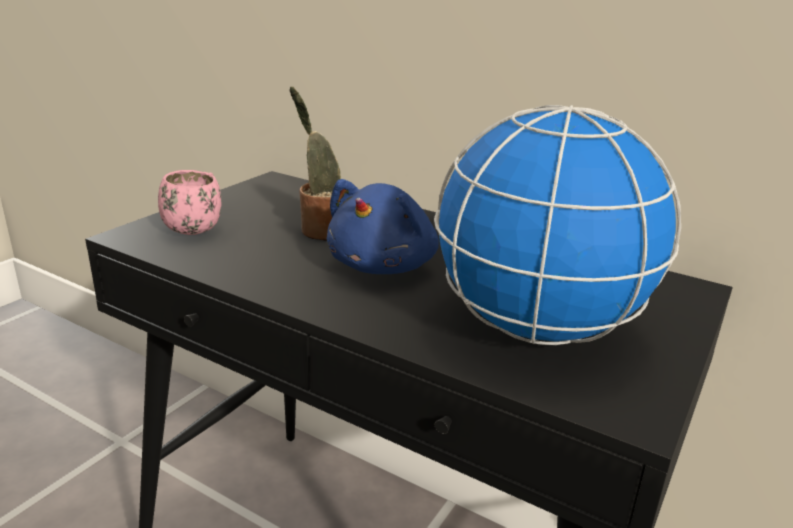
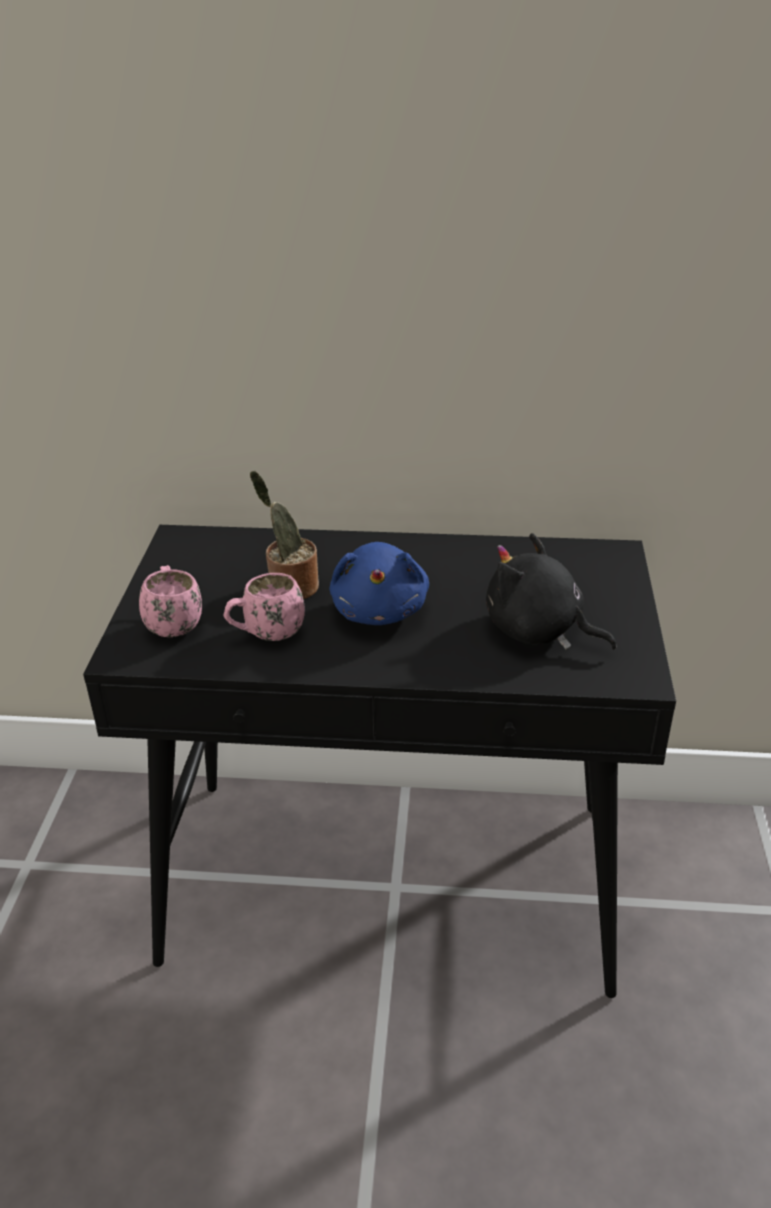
camera: 25 degrees left, 10 degrees up
globe [434,105,681,345] -> black plush toy [486,533,617,650]
none -> pink mug [223,573,305,641]

